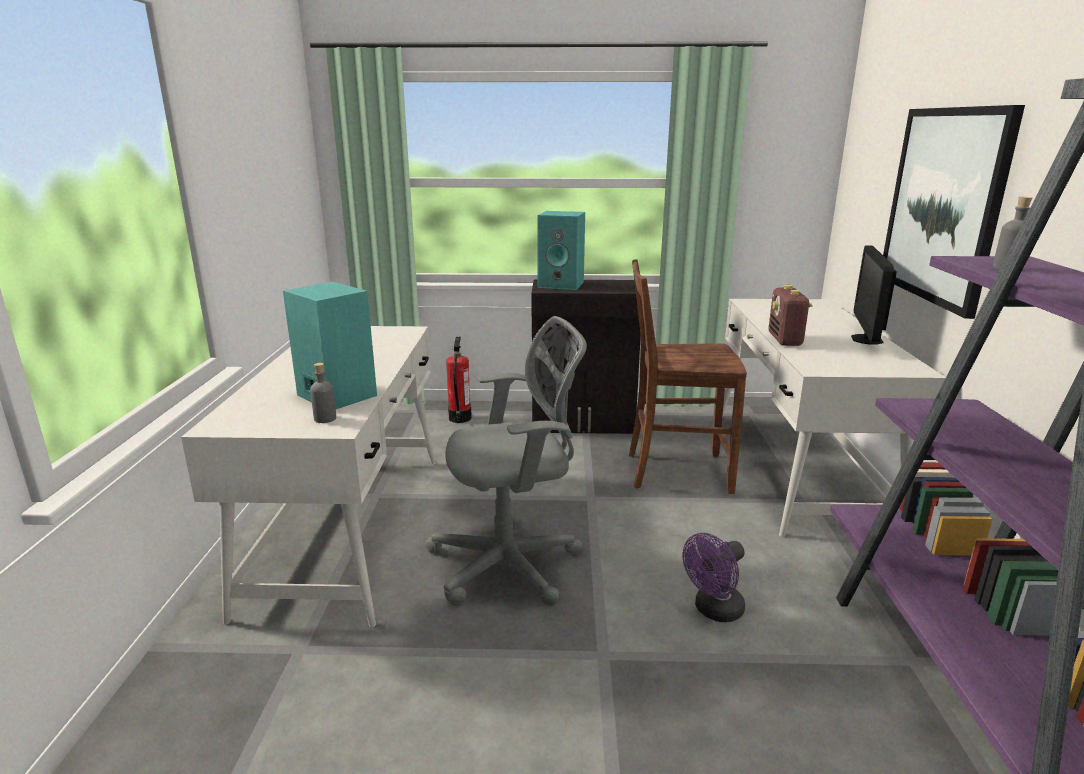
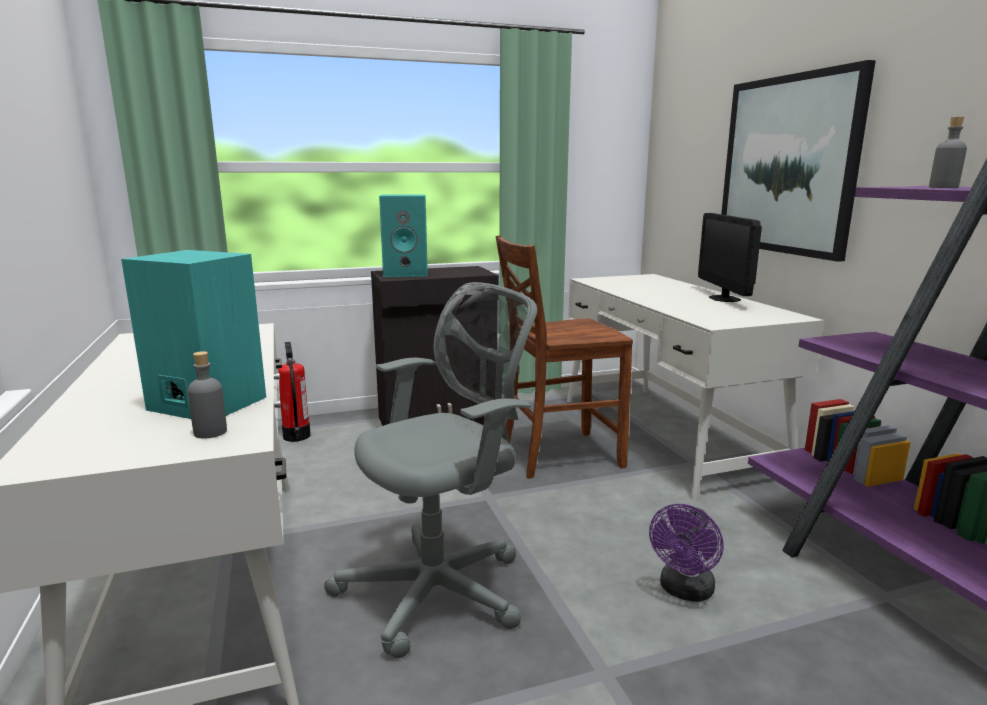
camera: 20 degrees left, 5 degrees down
radio [768,285,813,346] -> none

